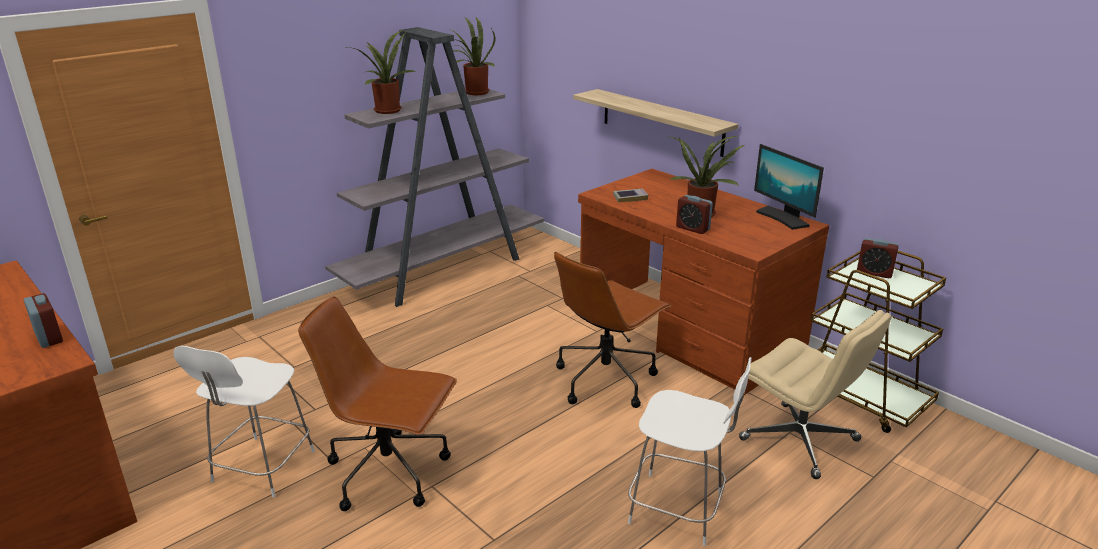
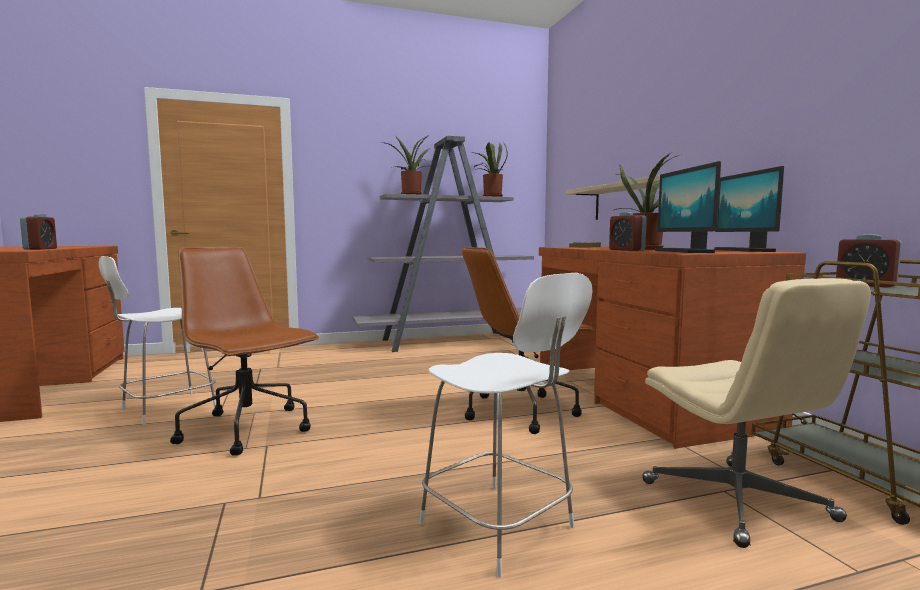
camera: 25 degrees right, 20 degrees down
none -> monitor [655,161,721,253]

